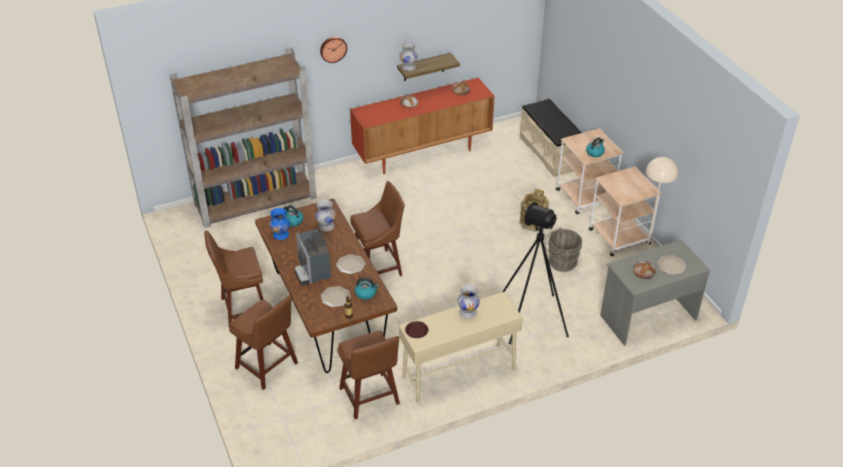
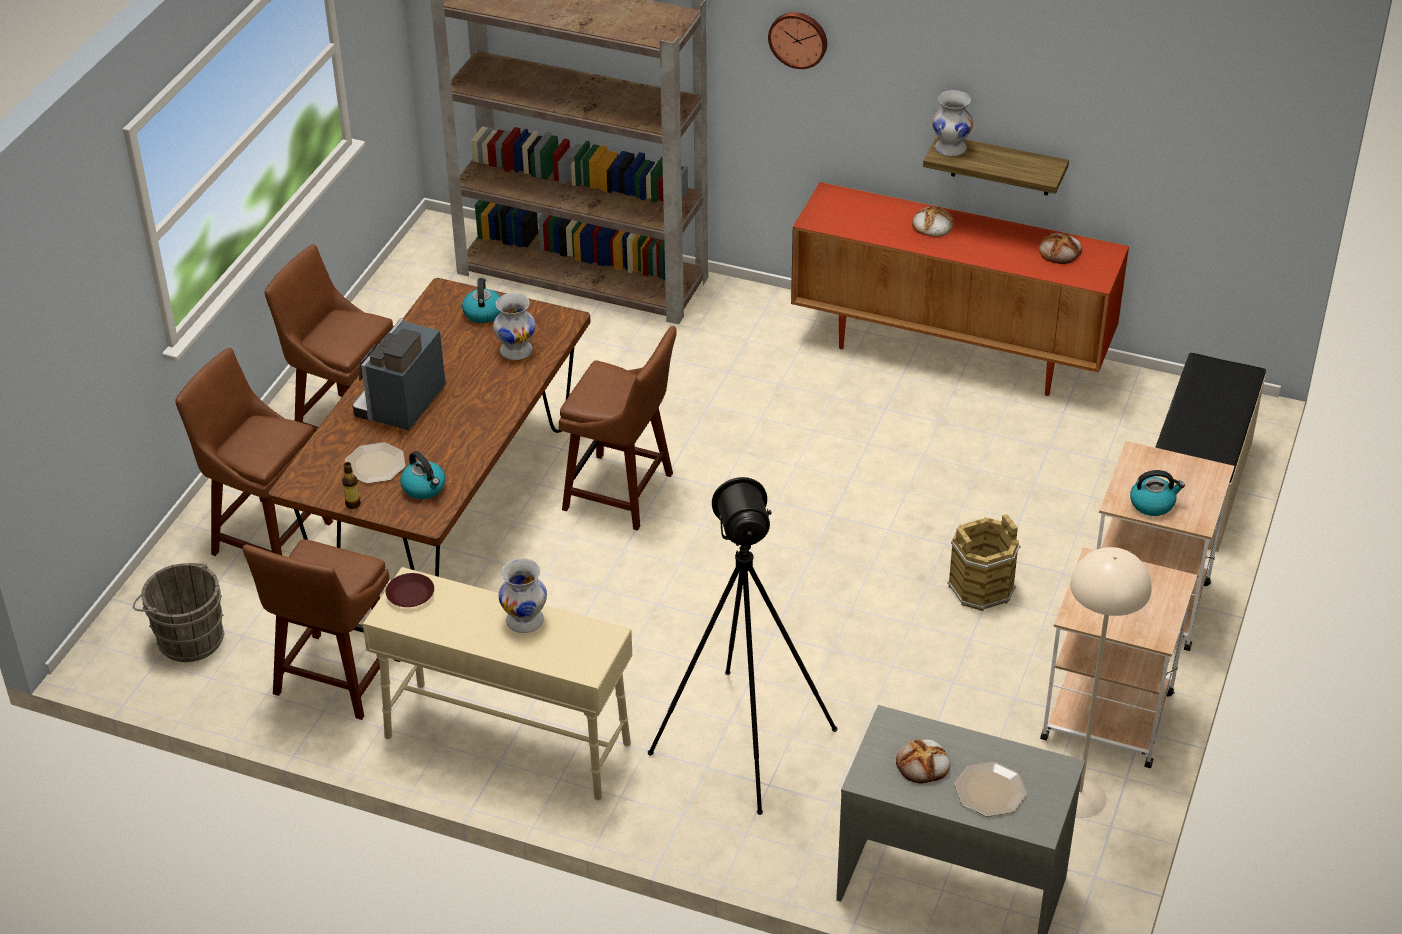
camera: 45 degrees right, 0 degrees up
brown chair [229,295,298,390] -> brown chair turned 120 degrees clockwise [175,348,333,556]
blue vase [269,208,290,240] -> none
plate [336,254,366,274] -> none
grey bucket [545,228,582,272] -> grey bucket moved to [133,563,225,662]

